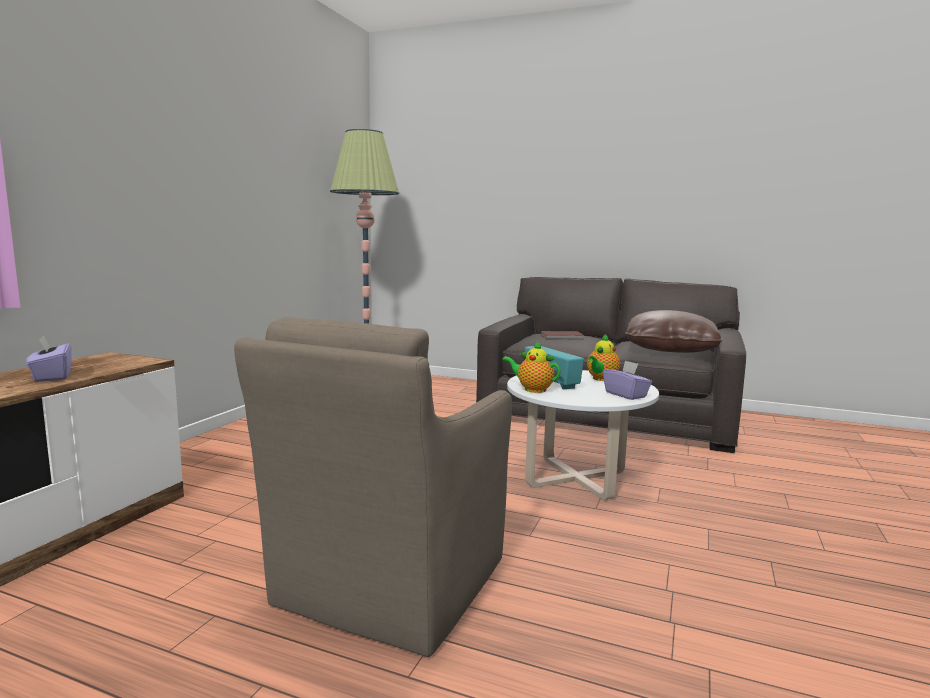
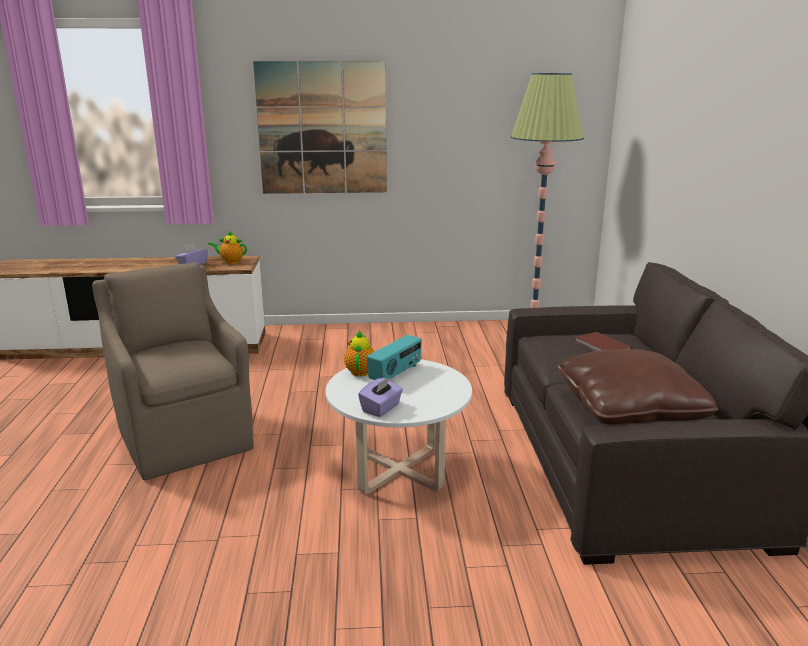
camera: 65 degrees right, 10 degrees up
brown armchair [234,317,512,657] -> brown armchair turned 60 degrees clockwise [92,262,254,480]
teapot [587,334,620,381] -> teapot moved to [208,230,247,264]
none -> picture [253,61,387,194]

